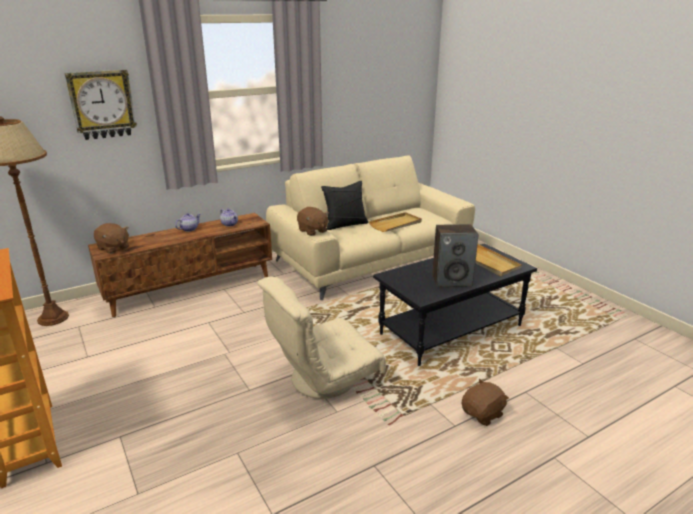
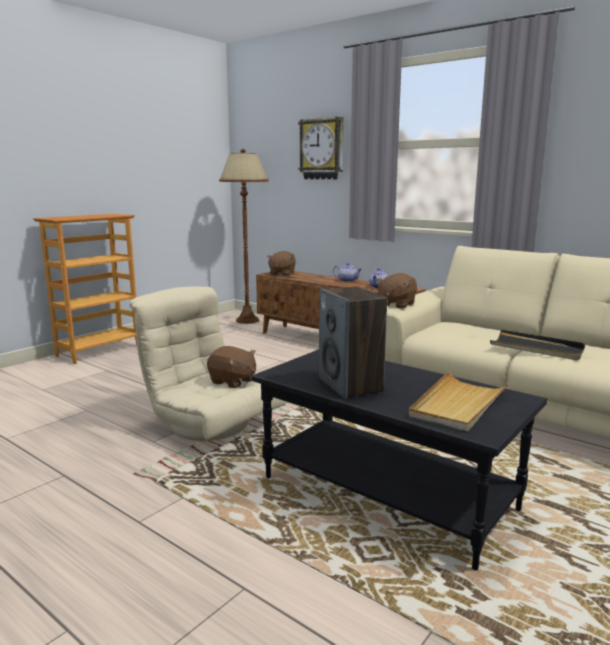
camera: 70 degrees right, 10 degrees down
black pillow [321,181,368,230] -> none
beige tray [369,212,422,232] -> black tray [490,330,586,361]
brown plush toy [462,379,509,426] -> brown plush toy moved to [207,346,256,388]

